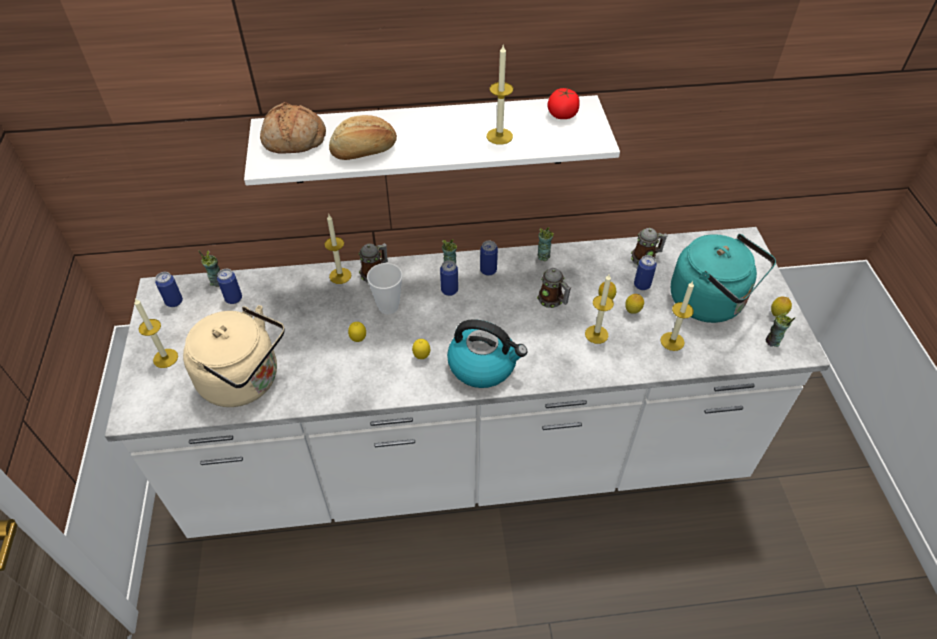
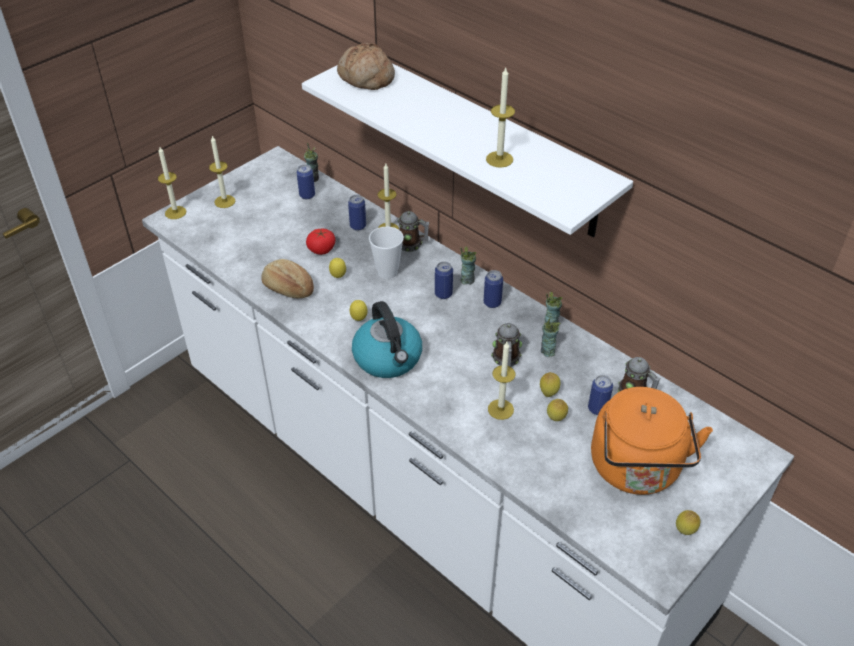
camera: 50 degrees right, 5 degrees down
can [155,272,183,307] -> can moved to [348,195,366,231]
beige kettle [183,305,285,407] -> none
bread [329,115,397,160] -> bread moved to [261,259,314,298]
tomato [547,88,580,119] -> tomato moved to [306,229,335,255]
candle [661,281,694,351] -> candle moved to [158,147,186,219]
turquoise kettle [671,234,776,323] -> orange kettle [591,387,713,495]
cup [766,312,796,347] -> cup moved to [541,318,561,357]

